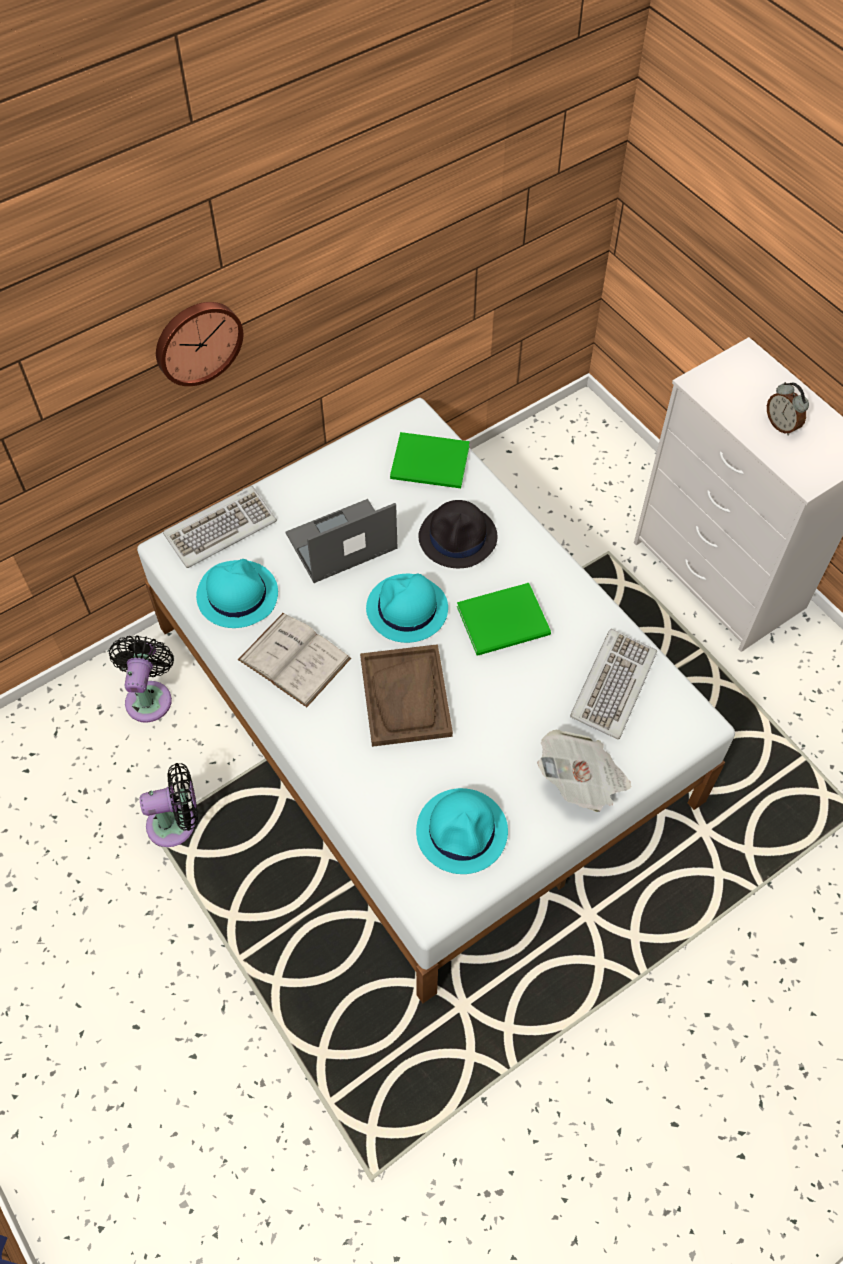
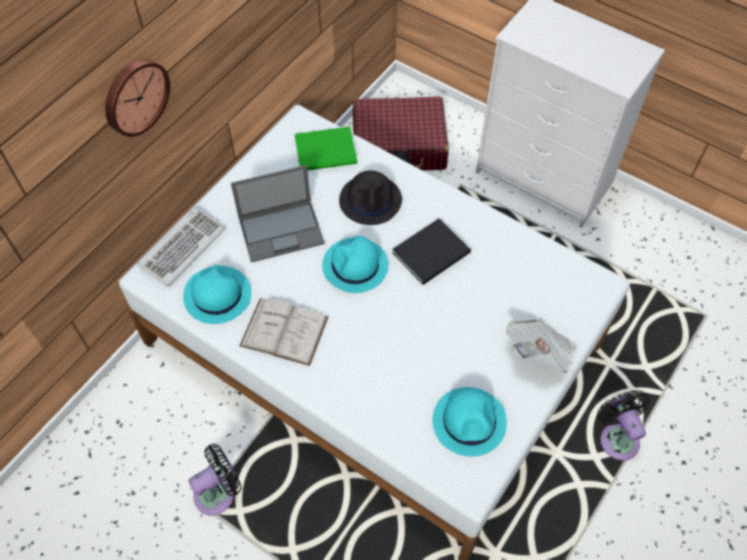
camera: 20 degrees left, 0 degrees up
black fan [109,635,174,723] -> black fan moved to [597,390,650,460]
laptop [285,499,398,583] -> laptop turned 150 degrees counterclockwise [231,165,325,263]
brown tray [360,644,453,747] -> none
green book [457,583,551,656] -> black book [392,219,471,285]
keyboard [570,629,657,739] -> none
alarm clock [767,382,809,435] -> none
none -> red suitcase [353,96,449,170]

